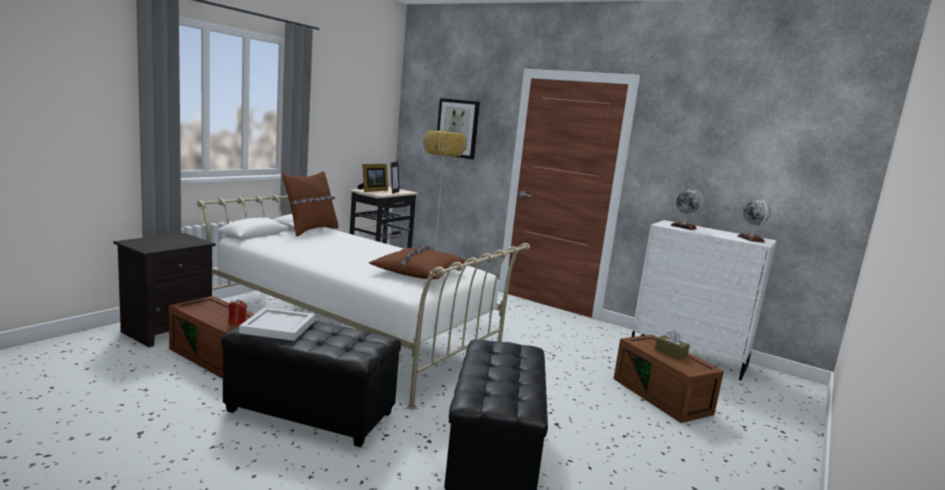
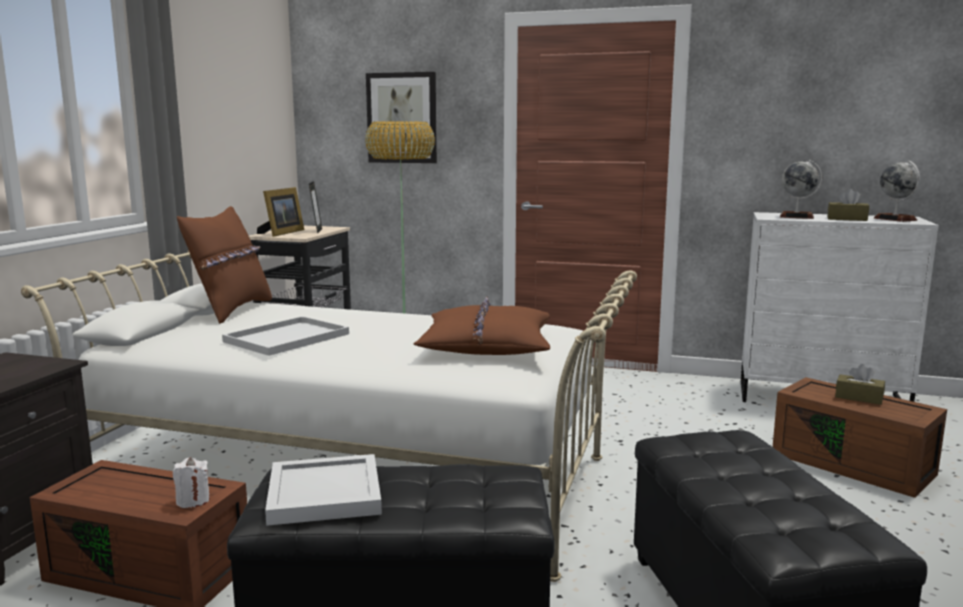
camera: 15 degrees left, 0 degrees up
red candle [228,299,247,325] -> white candle [173,457,210,508]
none -> white tray [222,316,349,356]
none -> brown tissue box [828,189,869,221]

